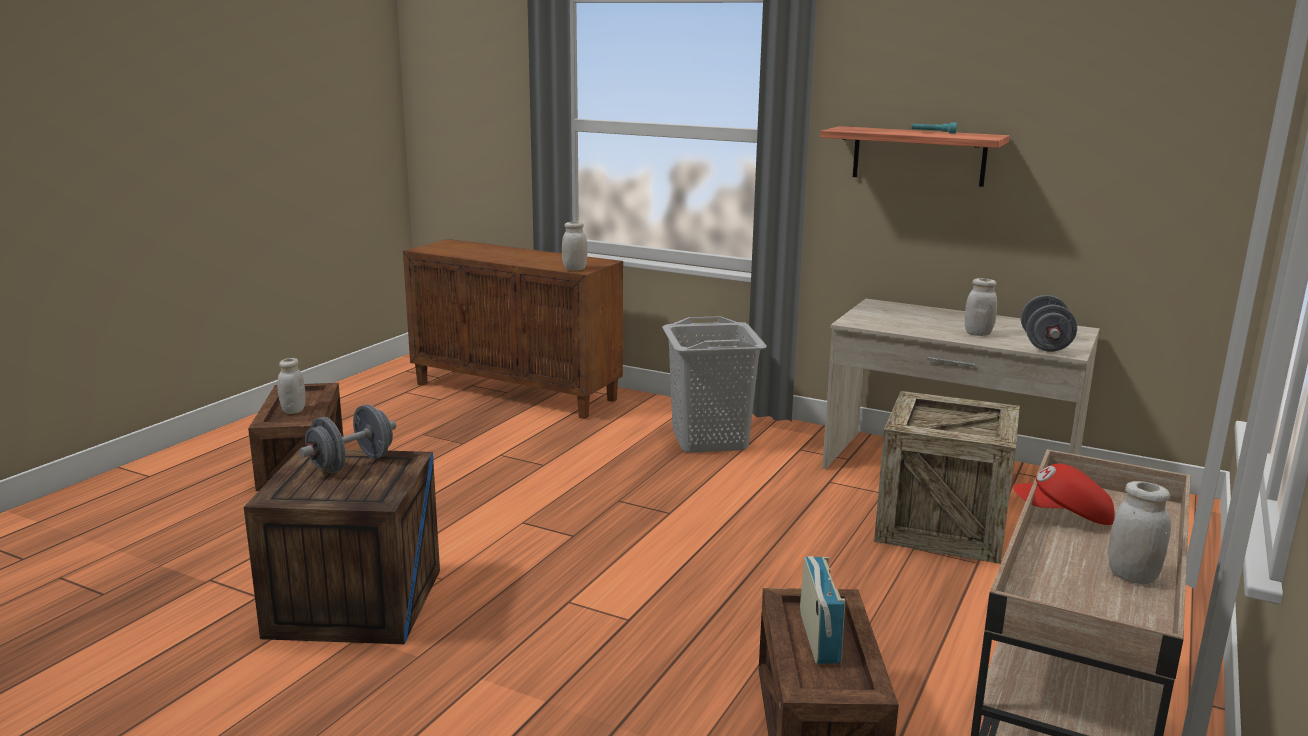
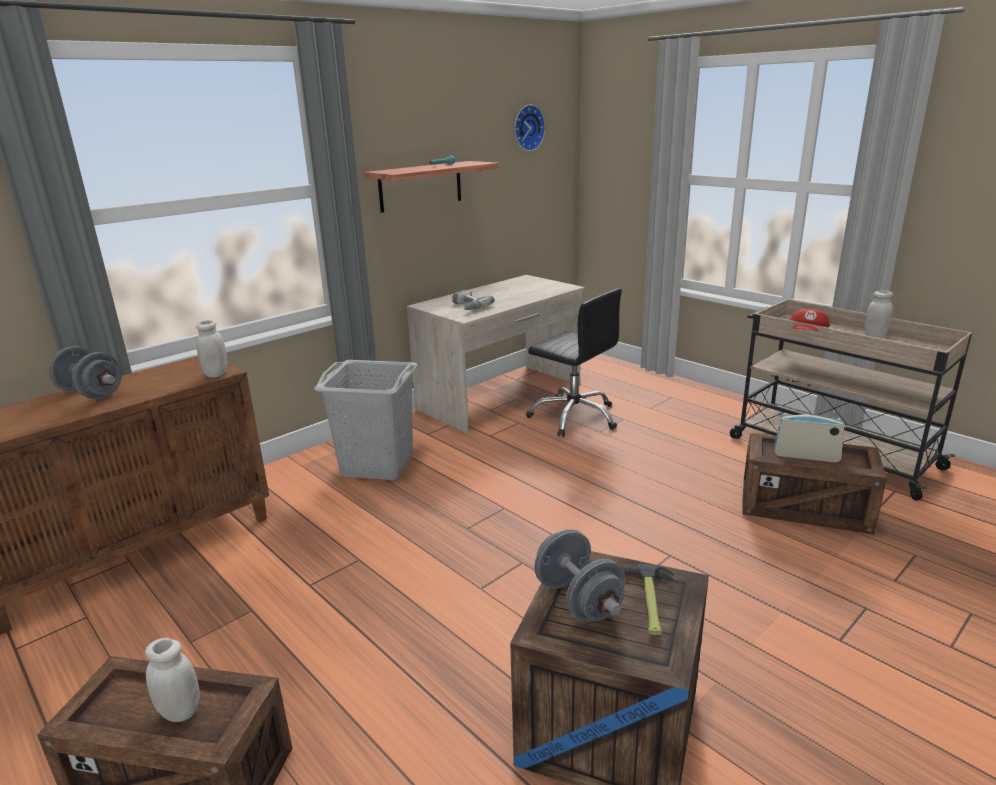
camera: 70 degrees left, 5 degrees up
crate [874,391,1020,564] -> black office chair [526,288,622,437]
white jar [965,278,997,336] -> none
grey dumbbell [1021,295,1077,352] -> grey dumbbell moved to [49,346,122,400]
none -> power drill [452,290,495,310]
none -> wall clock [515,105,545,151]
none -> hammer [622,564,673,635]

